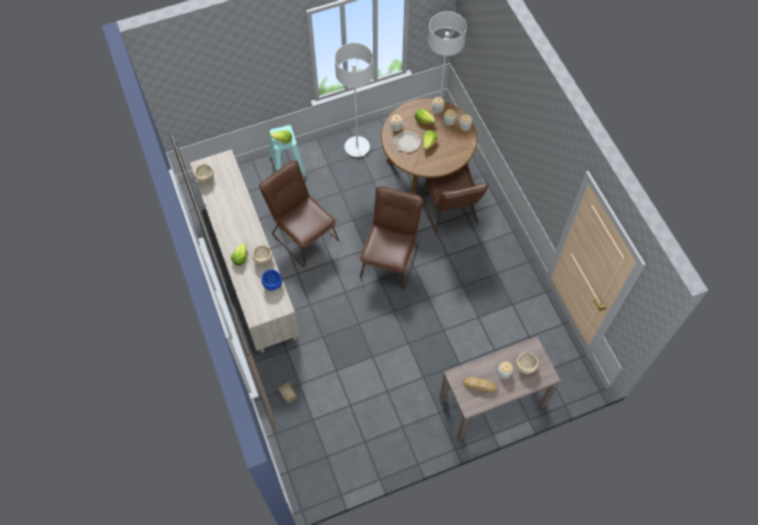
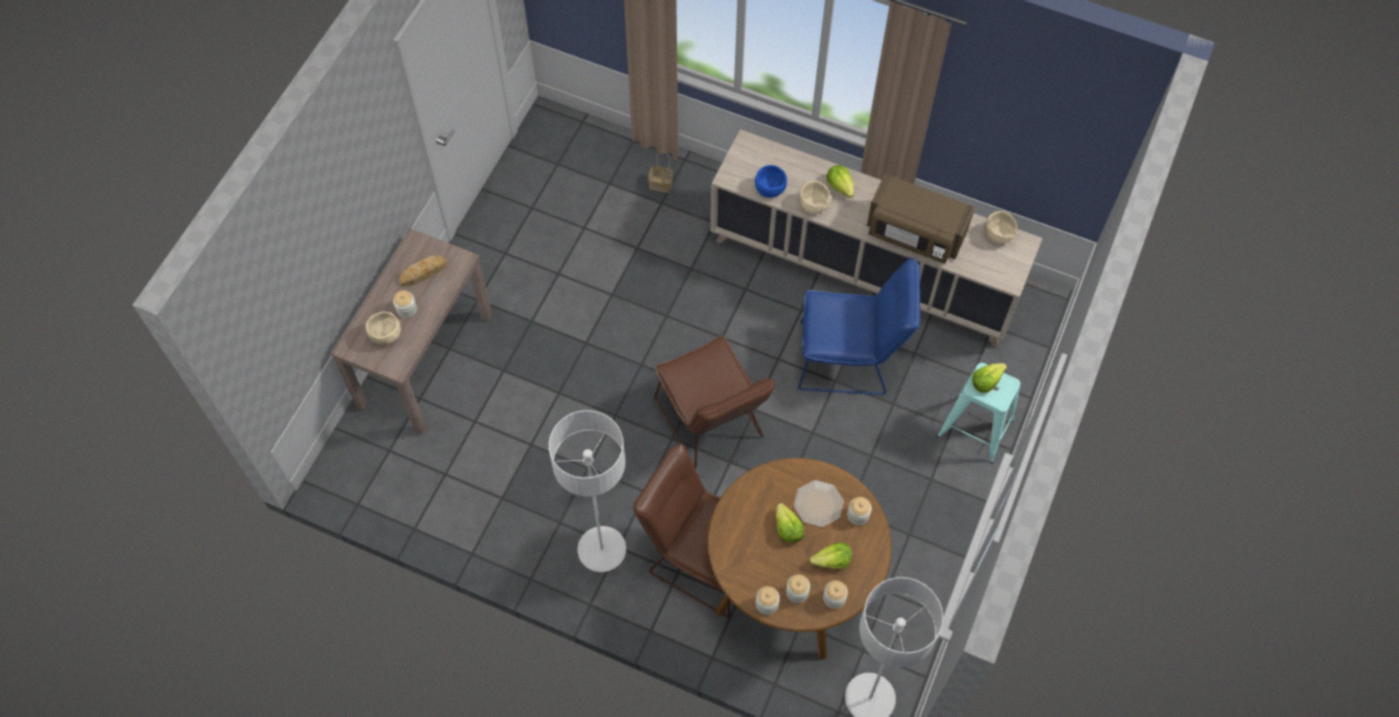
camera: 135 degrees right, 0 degrees up
brown chair [259,160,339,267] -> blue chair [798,257,920,395]
grey floor lamp [335,43,373,157] -> grey floor lamp moved to [549,410,626,572]
none -> brown microwave [867,174,975,264]

